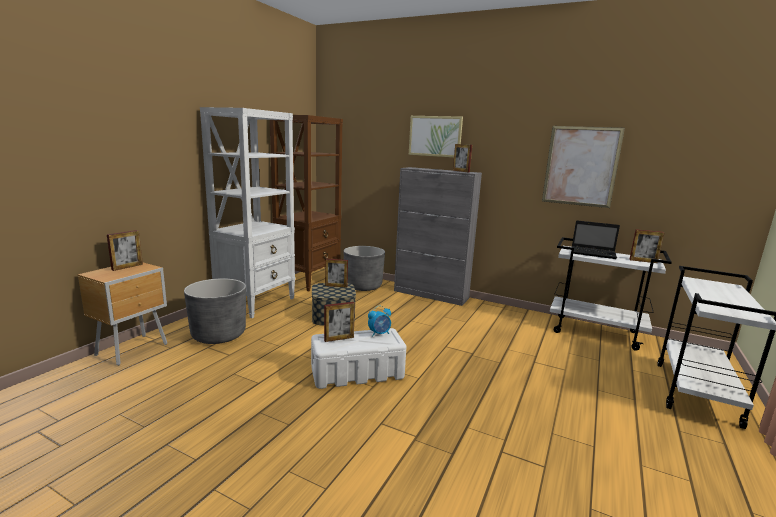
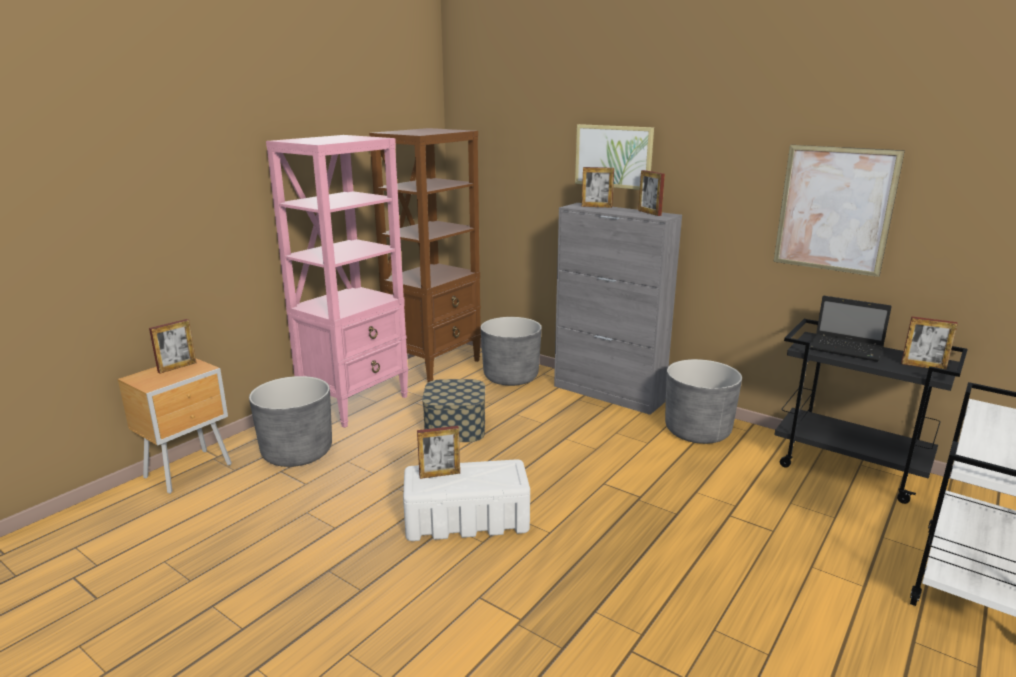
camera: 10 degrees right, 5 degrees up
white bookcase [200,107,295,318] -> pink bookcase [266,135,408,428]
picture frame [325,259,348,288] -> picture frame moved to [582,167,614,208]
alarm clock [368,306,391,337] -> none
white cart [550,237,672,351] -> black cart [774,319,968,504]
none -> grey planter [665,359,742,444]

